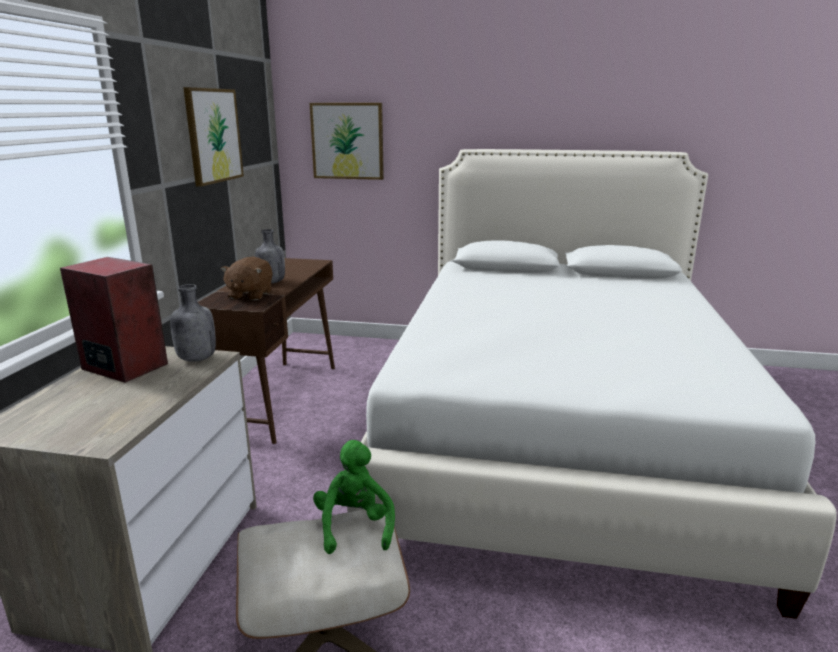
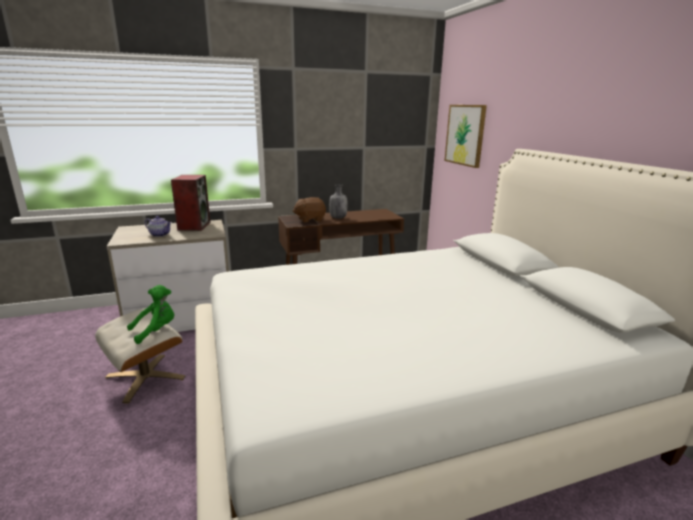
camera: 60 degrees right, 0 degrees up
grey bottle [170,284,216,362] -> none
picture [183,87,244,187] -> none
none -> teapot [145,216,172,237]

